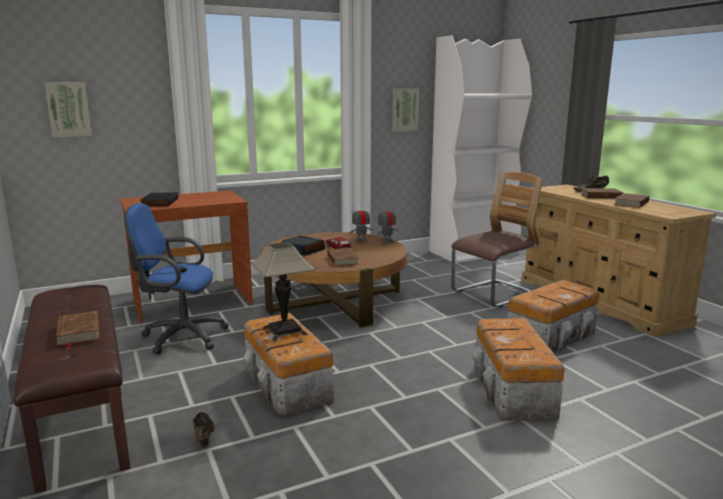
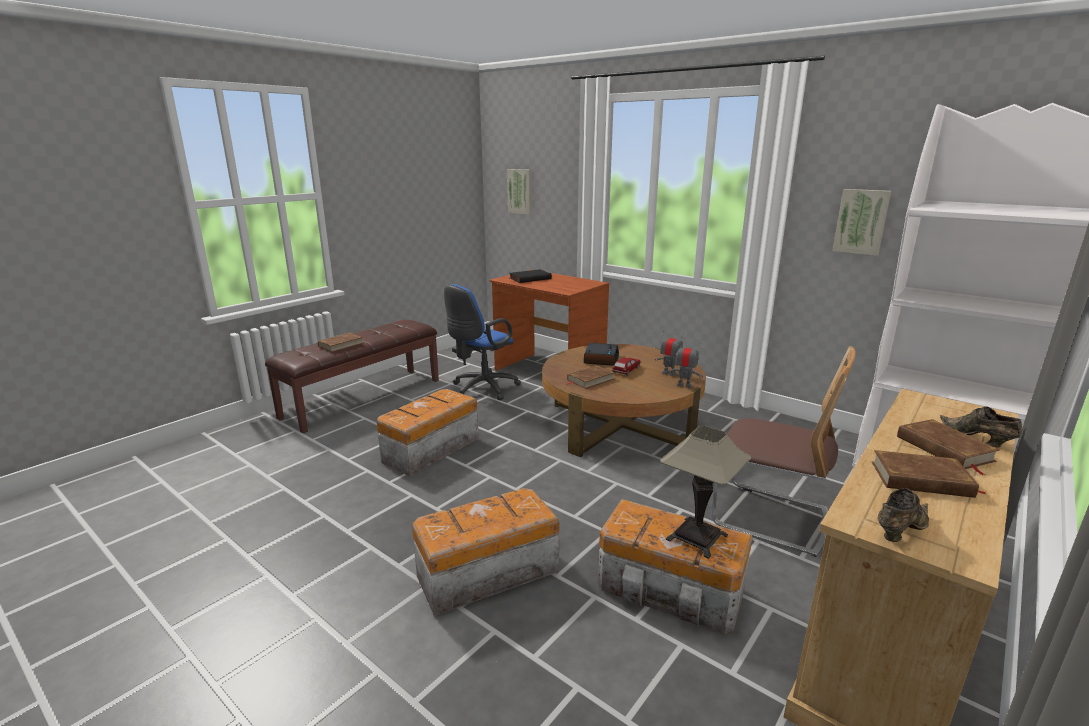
camera: 65 degrees right, 5 degrees up
blue office chair [124,203,229,354] -> blue office chair turned 120 degrees counterclockwise [444,284,521,400]
brown shoe [193,412,215,447] -> brown shoe moved to [878,488,929,542]
table lamp [251,242,315,341] -> table lamp moved to [660,425,751,559]

